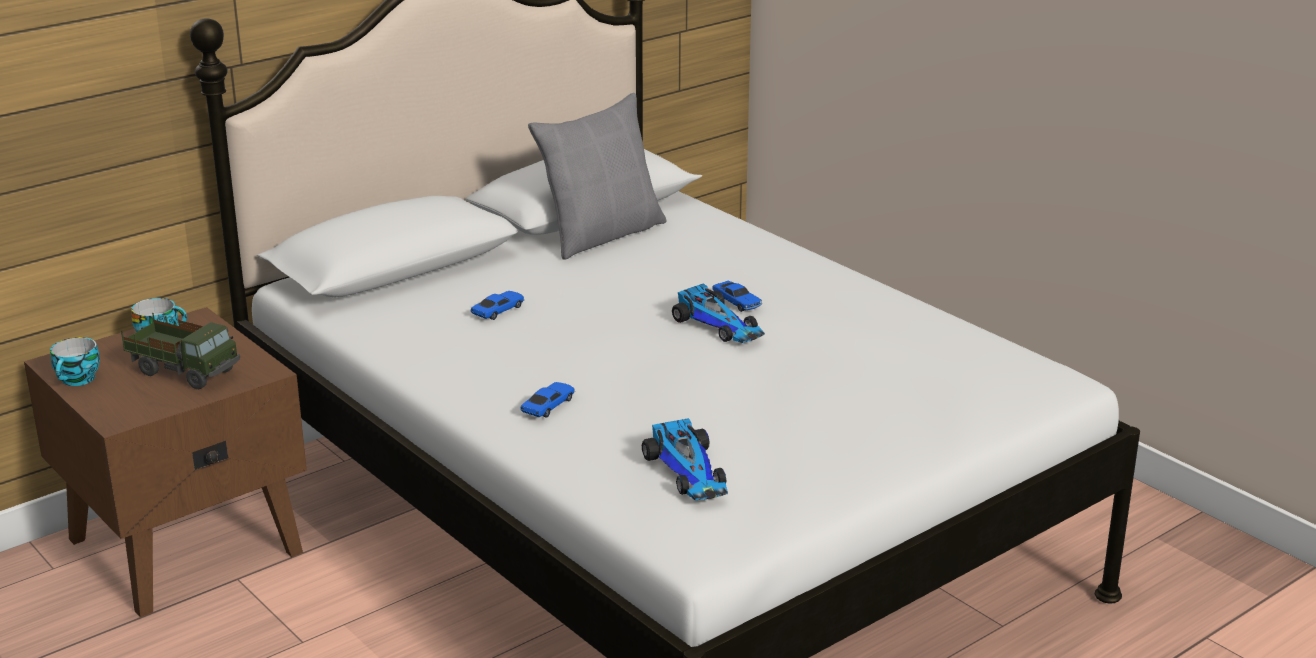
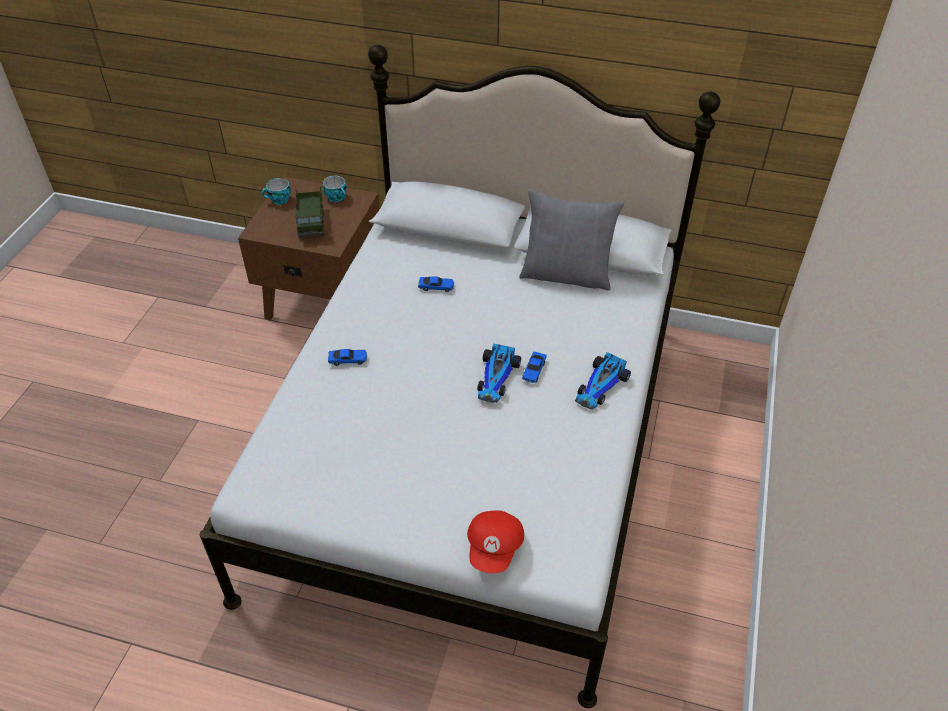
camera: 55 degrees right, 20 degrees up
toy car [642,418,728,500] -> toy car moved to [575,352,631,410]
none -> red cap [467,510,524,573]

